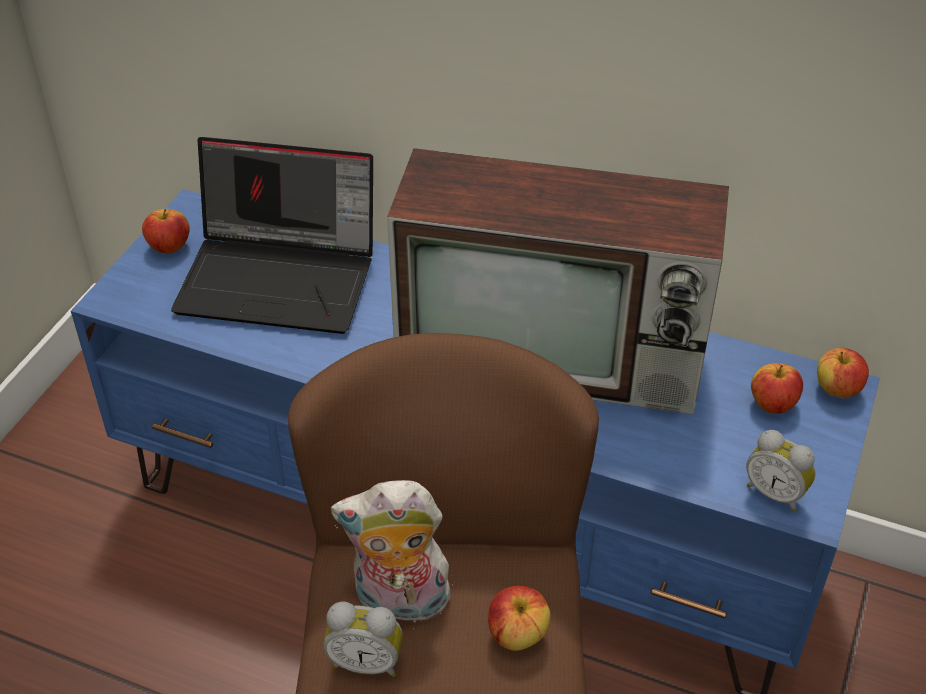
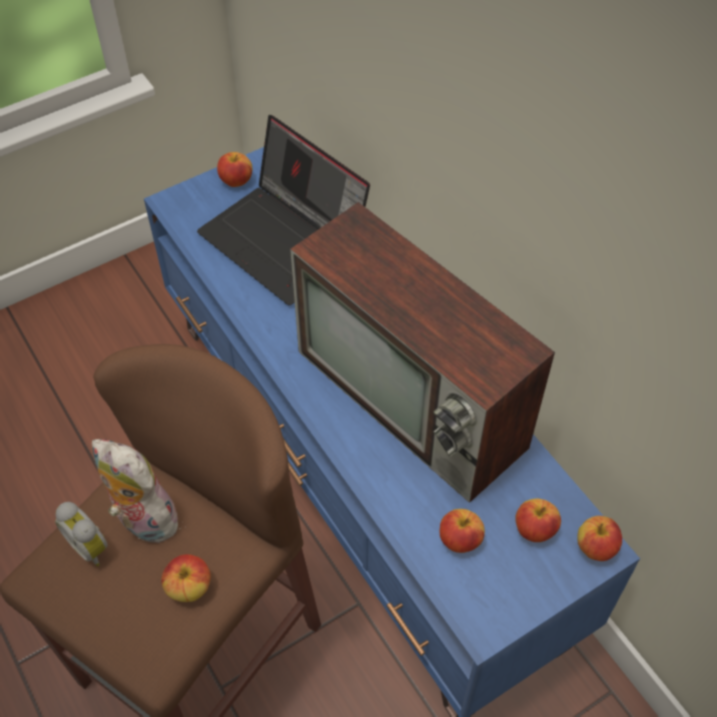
camera: 35 degrees right, 10 degrees up
alarm clock [746,430,816,512] -> none
none -> apple [440,509,485,553]

